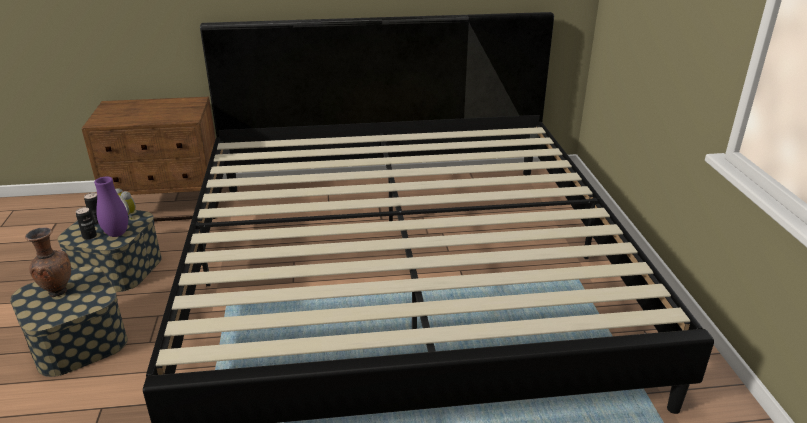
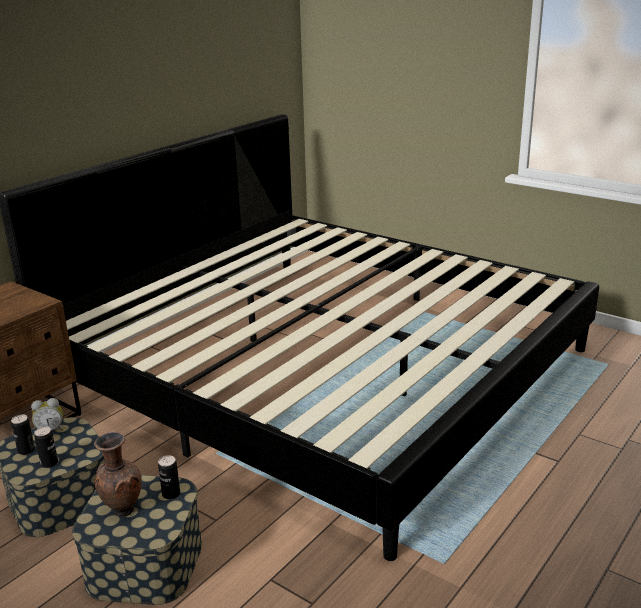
camera: 45 degrees left, 5 degrees down
purple vase [94,177,128,237] -> none
none -> can [158,455,180,500]

